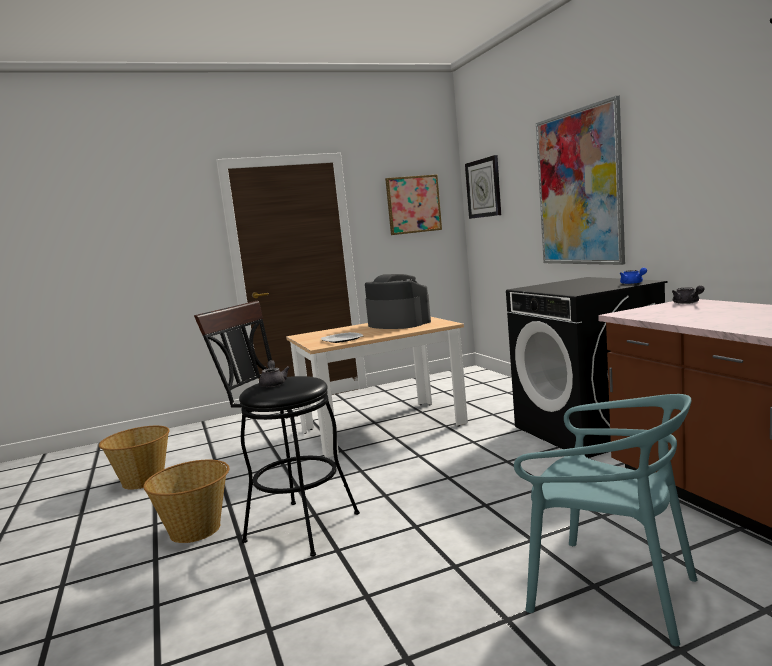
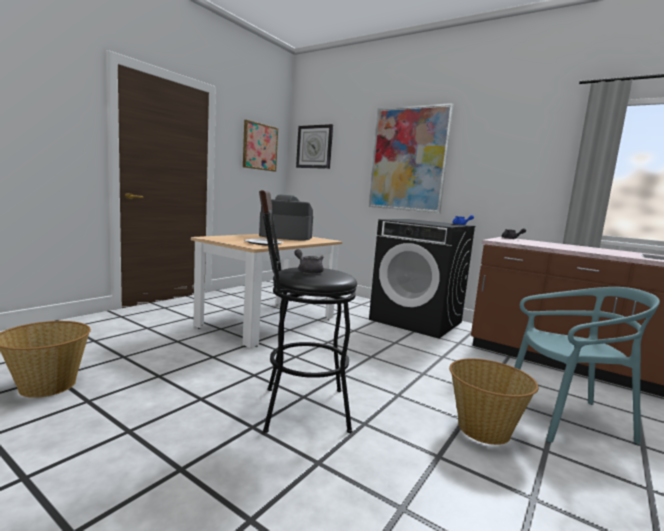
camera: 35 degrees left, 0 degrees up
basket [143,460,230,543] -> basket moved to [449,358,539,445]

